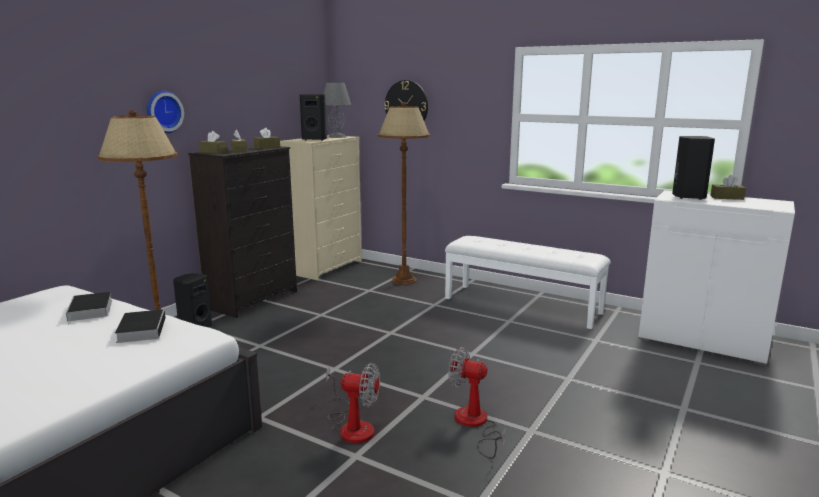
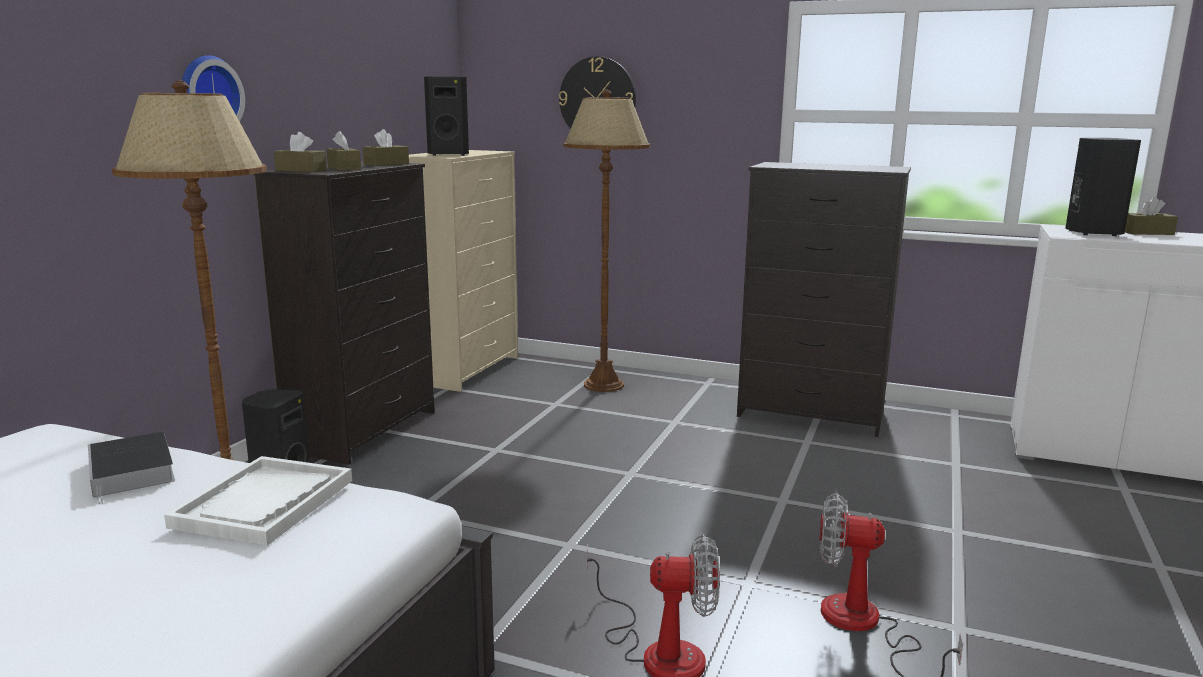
camera: 10 degrees left, 0 degrees up
book [115,309,166,343] -> white tray [164,456,352,546]
grey table lamp [323,83,351,138] -> none
white bench [445,236,611,329] -> black dresser [737,162,911,437]

